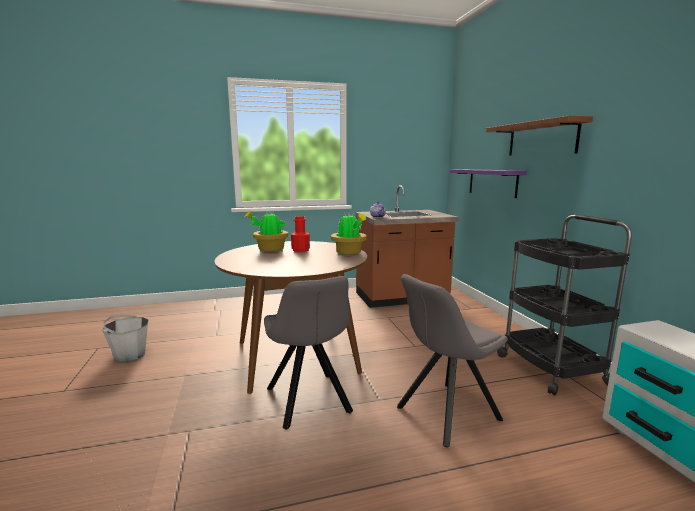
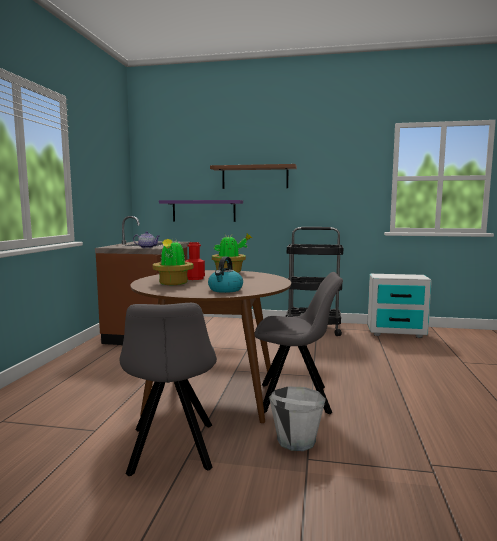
camera: 65 degrees left, 5 degrees down
grey bucket [102,315,149,362] -> grey bucket moved to [269,386,326,451]
grey chair [397,274,508,447] -> grey chair moved to [120,303,217,476]
none -> kettle [208,257,243,293]

